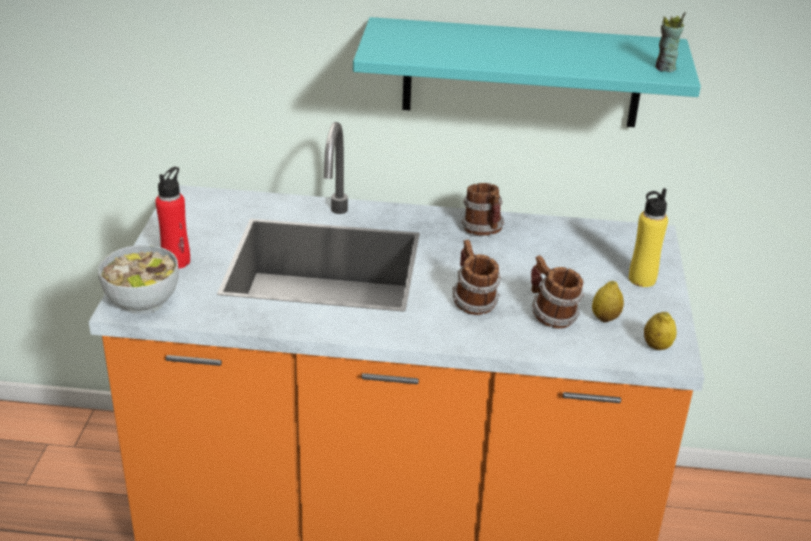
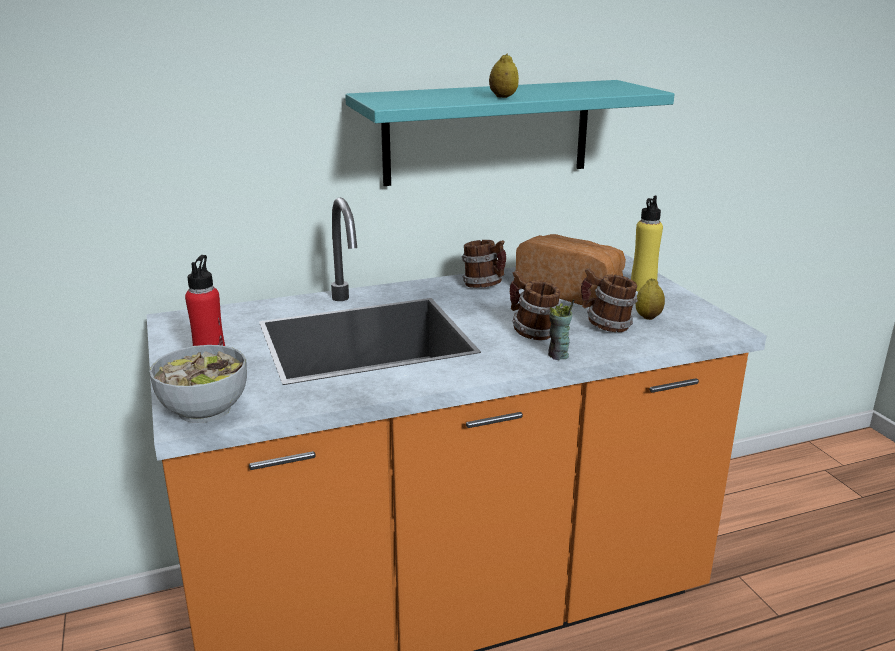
camera: 25 degrees left, 10 degrees down
lemon [644,312,677,350] -> lemon moved to [489,54,519,98]
cup [655,12,686,72] -> cup moved to [548,299,574,360]
none -> bread [516,234,626,305]

